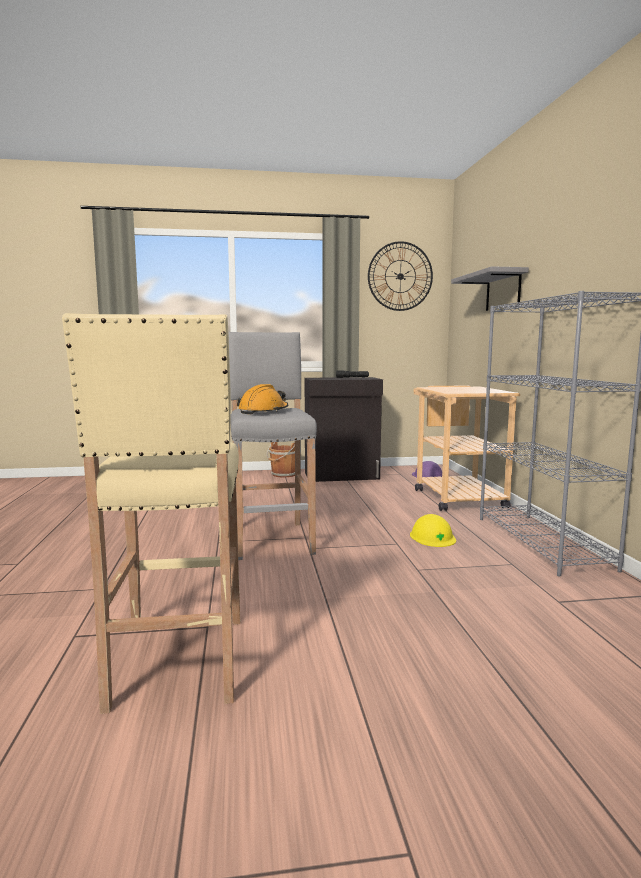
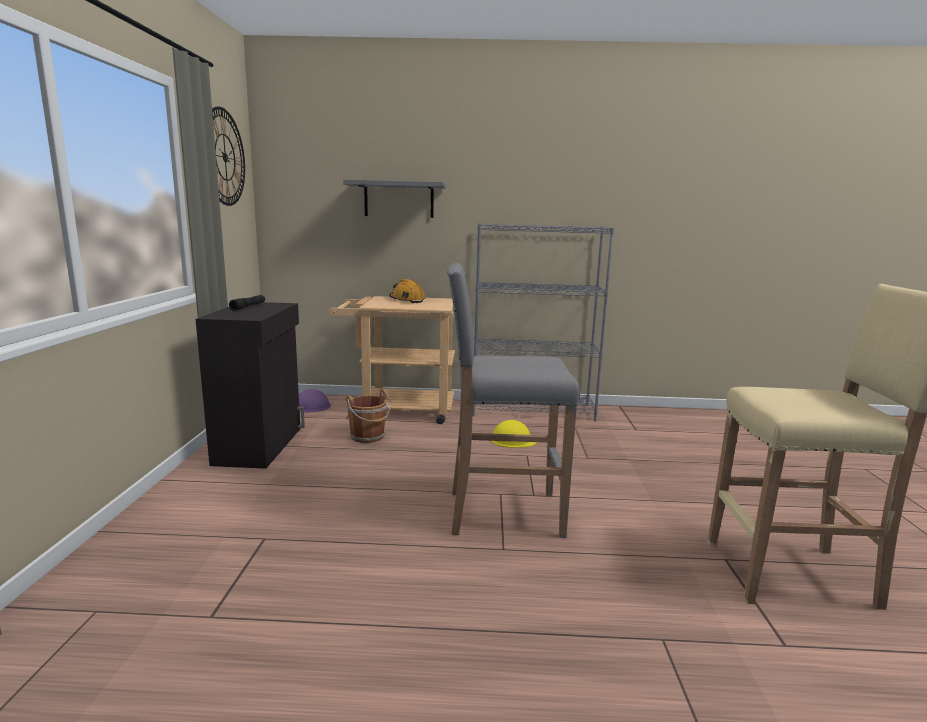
camera: 80 degrees left, 5 degrees up
orange hard hat [237,384,288,414] -> orange hard hat moved to [389,279,425,303]
brown bucket [267,442,295,478] -> brown bucket moved to [346,389,391,443]

